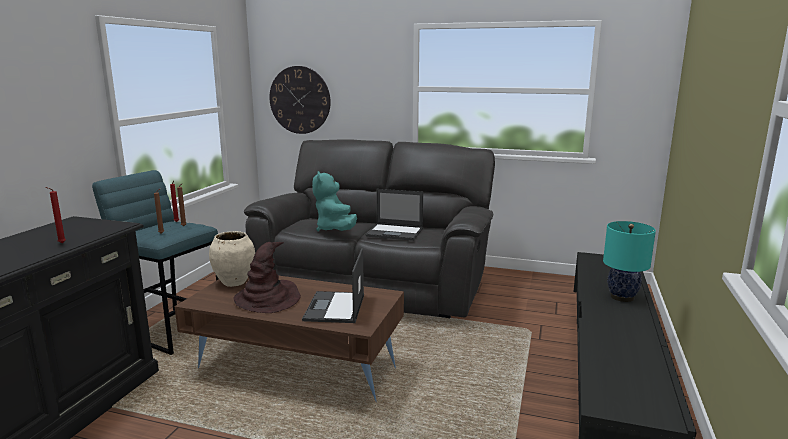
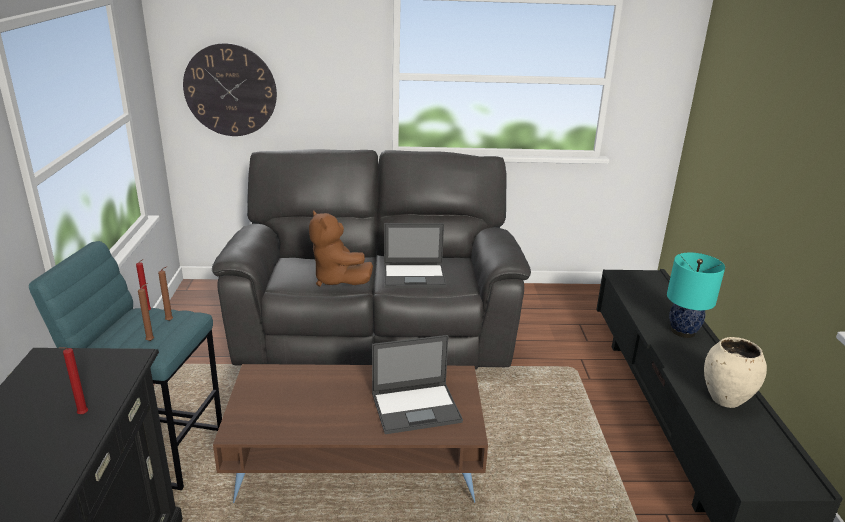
camera: 20 degrees left, 10 degrees up
beige vase [209,231,255,287] -> beige vase moved to [704,337,767,408]
brown hat [233,242,301,313] -> none
laptop [302,248,364,323] -> laptop turned 90 degrees counterclockwise [372,335,463,434]
turquoise plush toy [312,171,357,232] -> brown plush toy [309,211,373,286]

